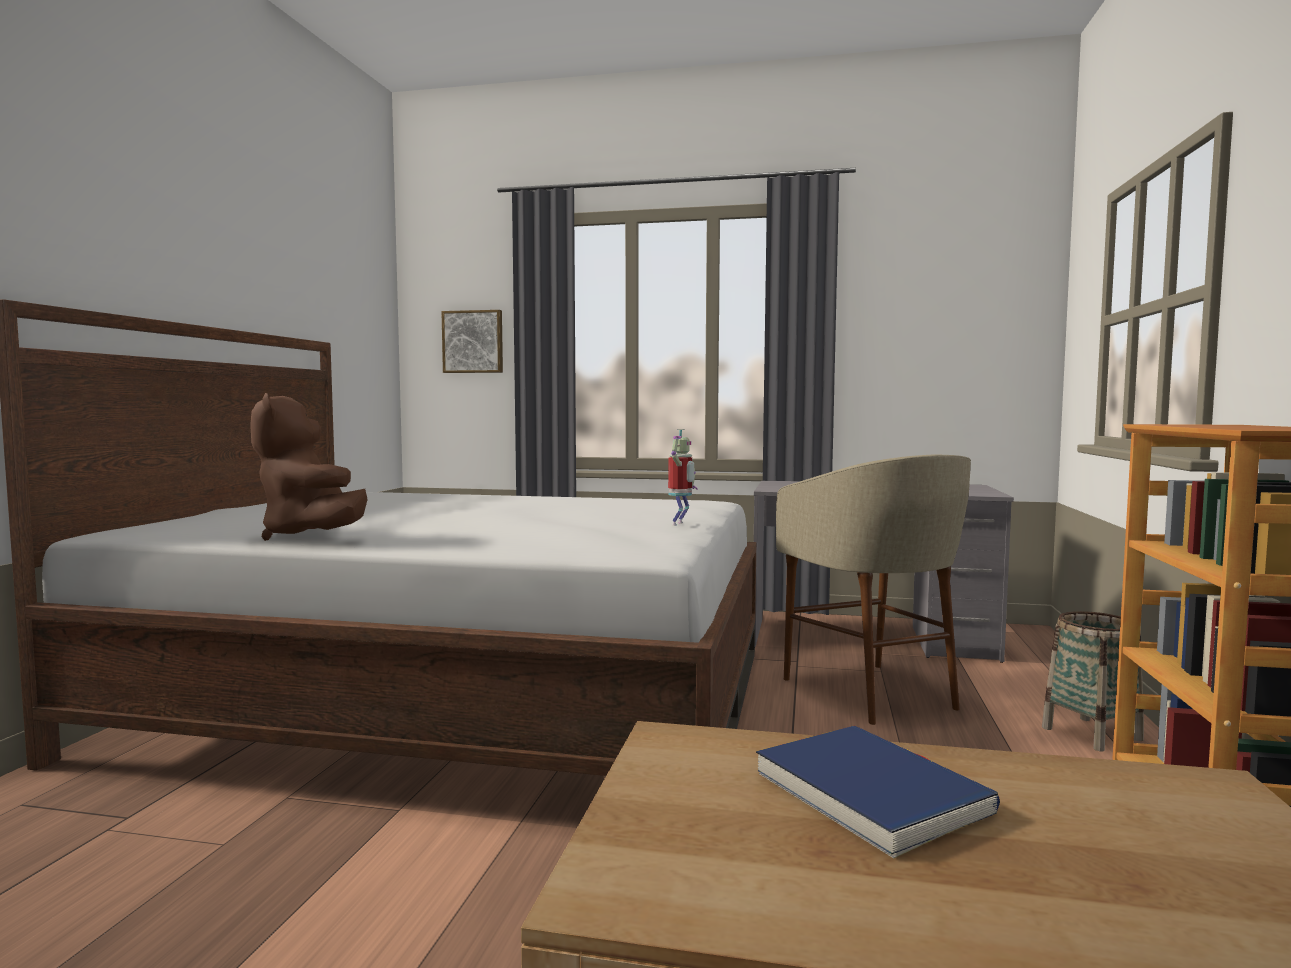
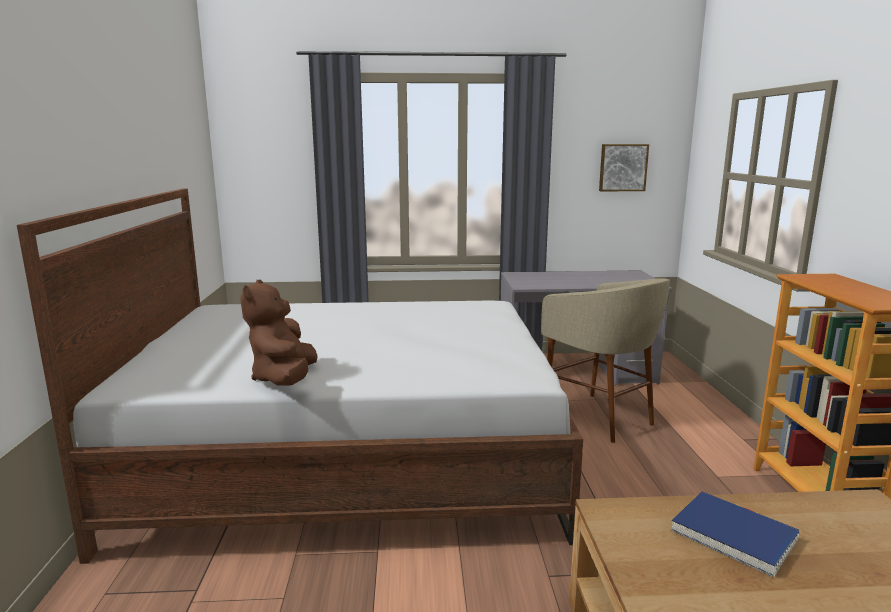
camera: 15 degrees left, 10 degrees up
brown plush toy [250,393,368,541] -> brown plush toy turned 45 degrees clockwise [240,280,318,386]
picture [441,310,503,373] -> picture moved to [599,144,649,191]
toy robot [668,429,698,526] -> none
basket [1042,611,1144,751] -> none

